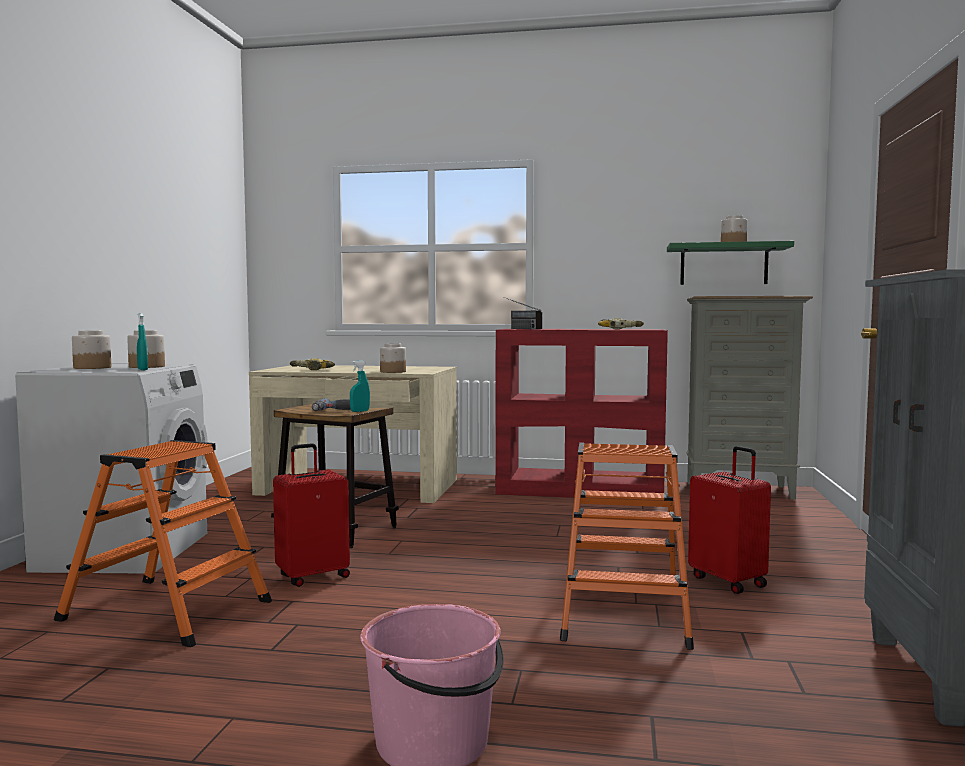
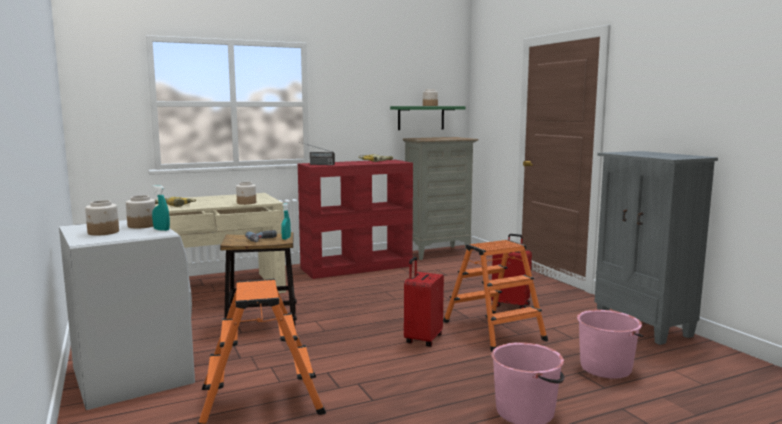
camera: 35 degrees left, 5 degrees up
red suitcase [273,443,350,587] -> red suitcase moved to [404,257,444,347]
none -> pink bucket [577,310,644,379]

